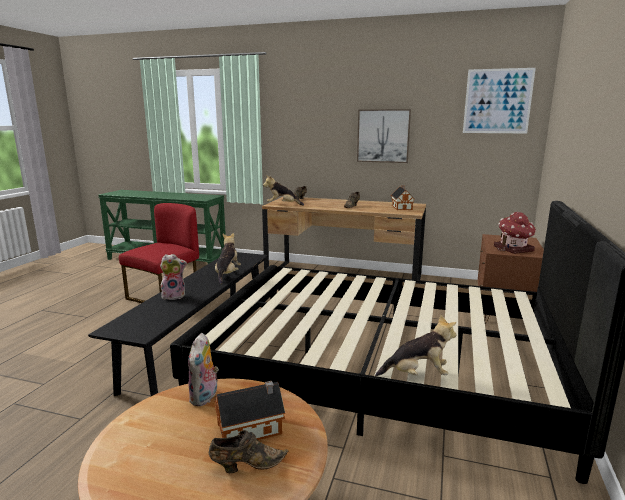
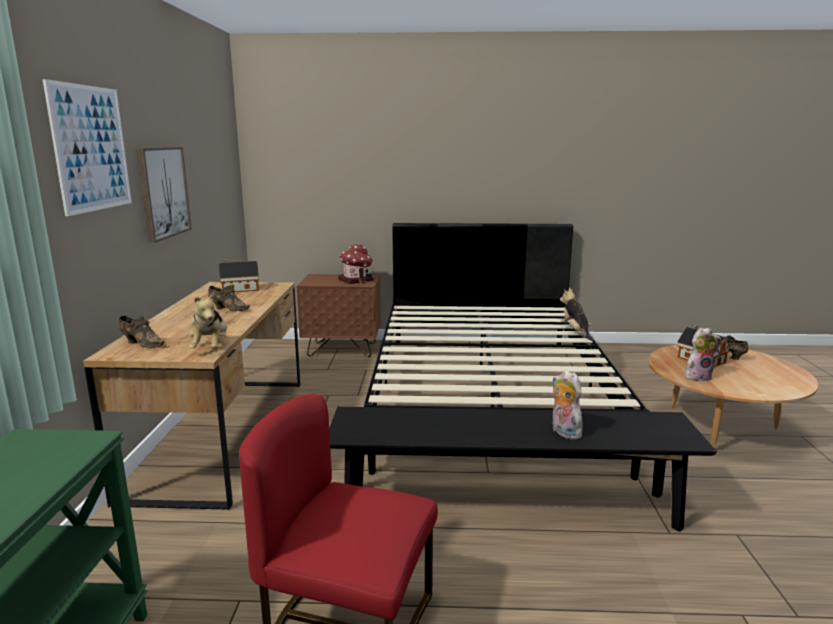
camera: 105 degrees left, 0 degrees up
plush toy [215,233,241,284] -> none
picture [463,68,536,134] -> picture moved to [42,79,132,216]

